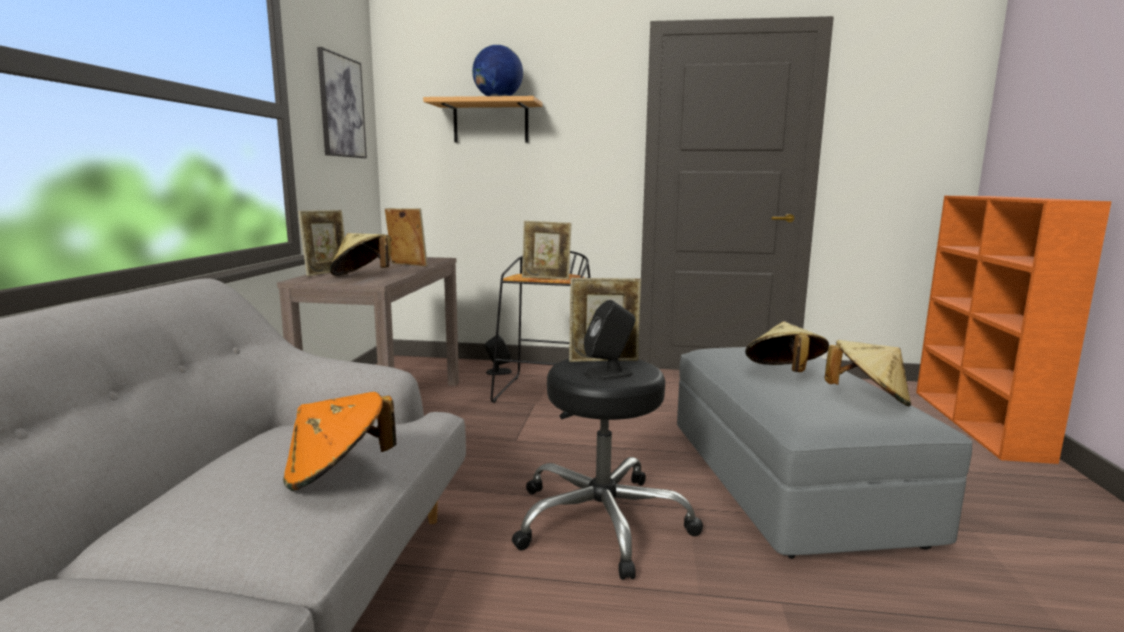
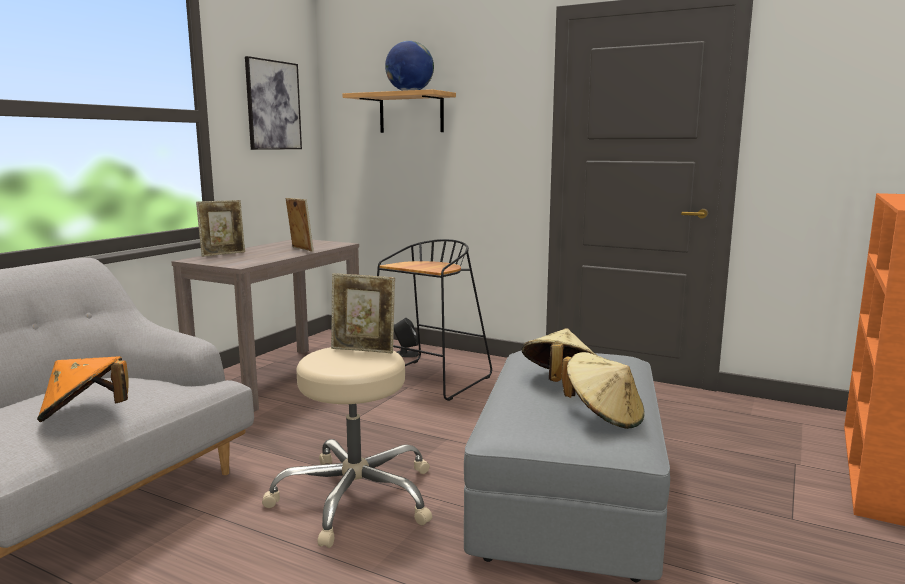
camera: 20 degrees right, 0 degrees up
beige hat [330,233,392,276] -> none
black stool [512,359,703,580] -> beige stool [262,347,432,548]
picture frame [522,221,571,280] -> none
black speaker [584,300,635,380] -> none

